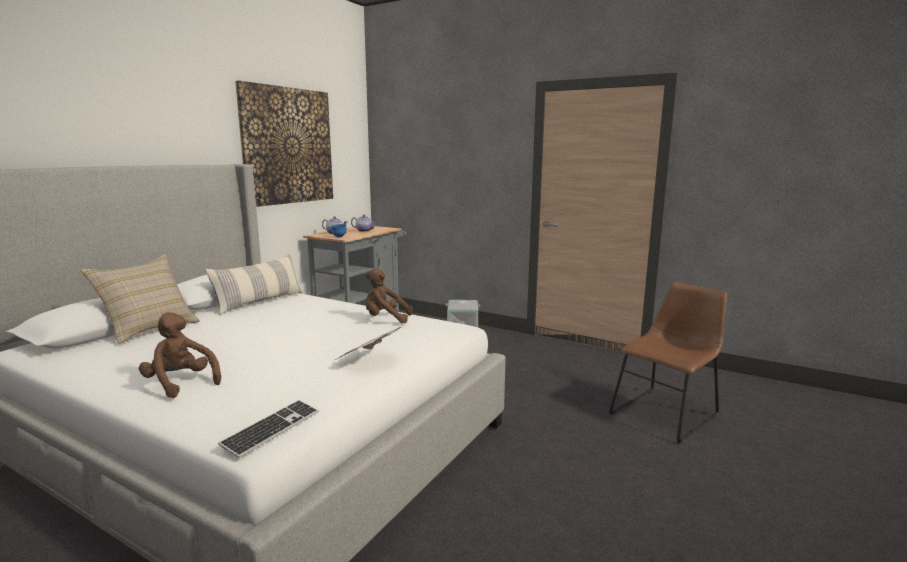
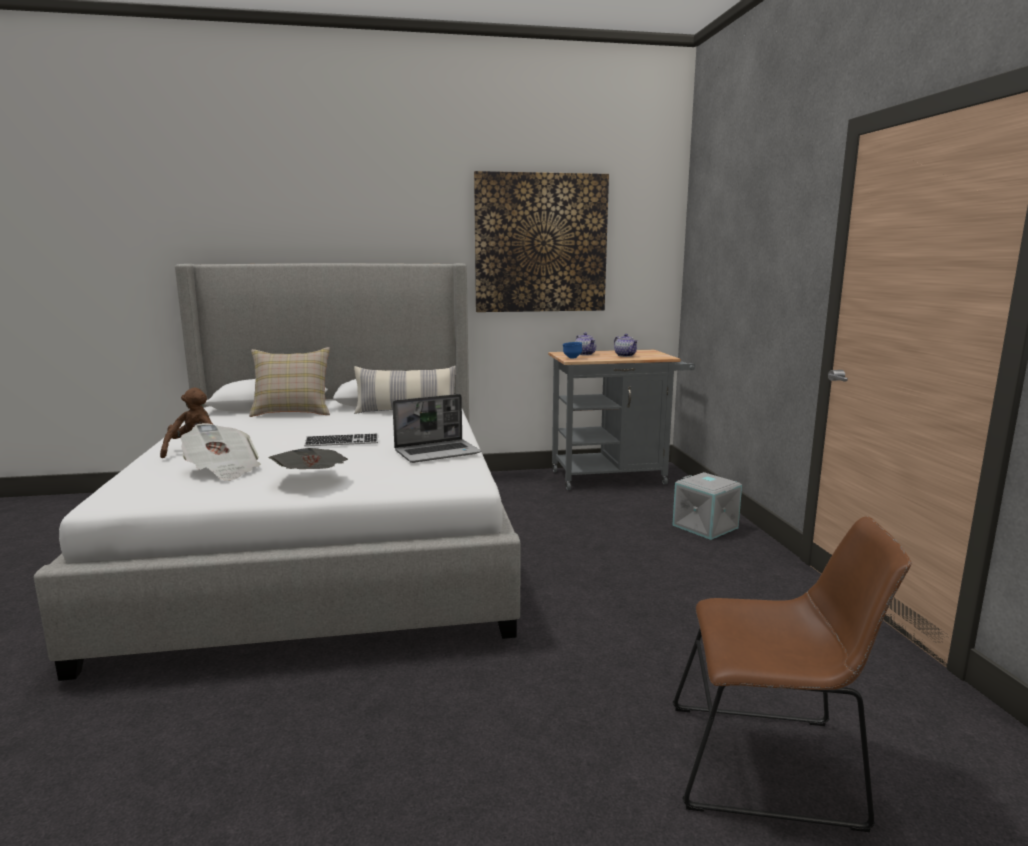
camera: 50 degrees right, 0 degrees up
keyboard [218,400,319,458] -> keyboard moved to [304,433,378,447]
brown plush toy [365,269,413,324] -> laptop [392,394,481,463]
none -> newspaper [180,423,261,481]

